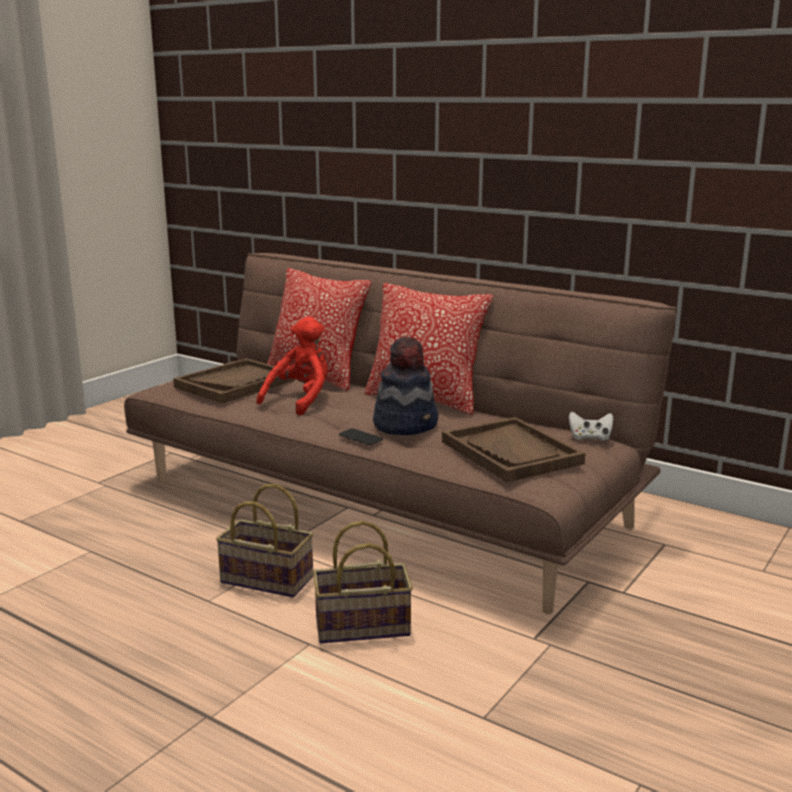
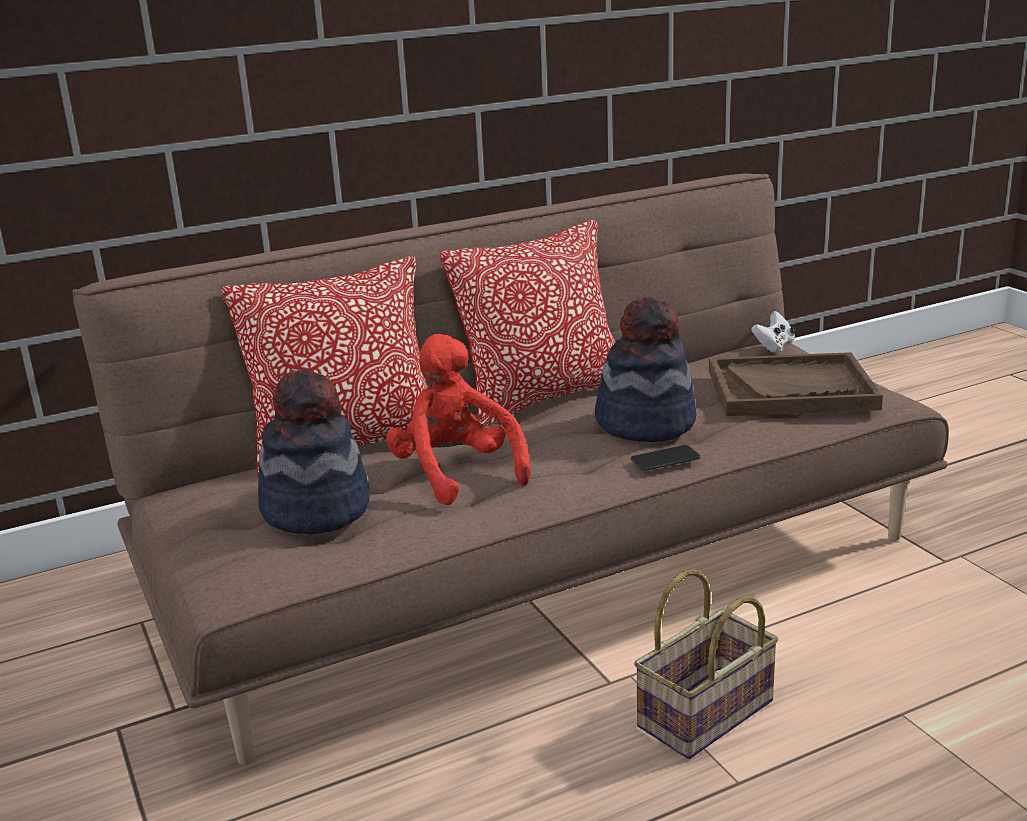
camera: 60 degrees left, 5 degrees up
brown tray [173,359,295,403] -> hat [258,369,370,535]
basket [313,521,413,643] -> none

